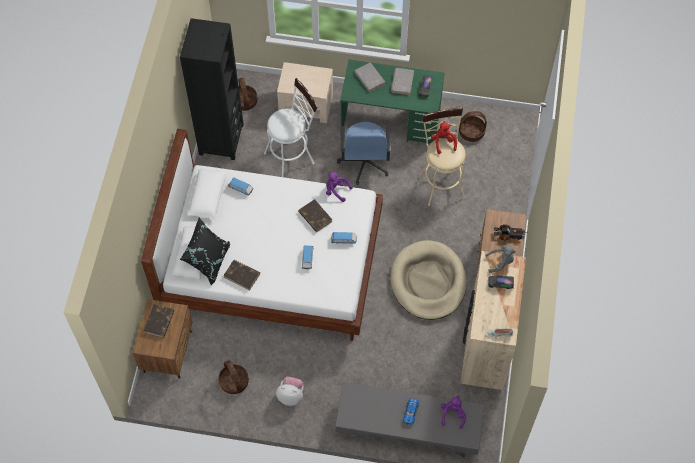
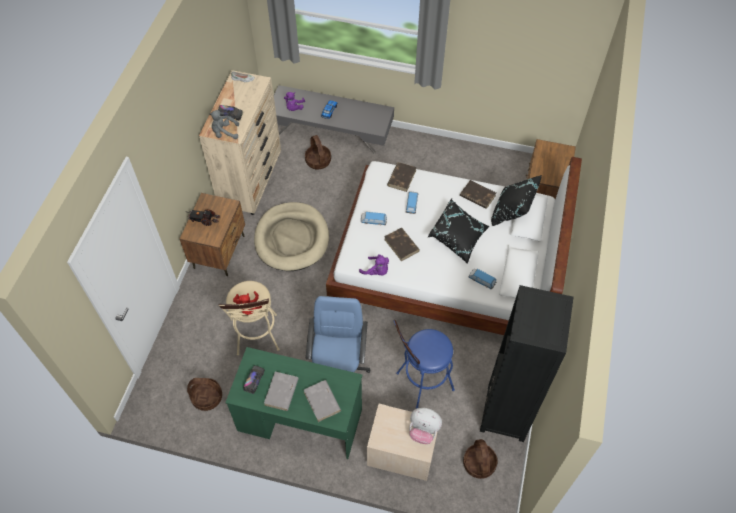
camera: 175 degrees left, 5 degrees down
brown book [144,304,174,338] -> brown book moved to [387,162,417,192]
basket [219,360,249,394] -> basket moved to [305,135,331,169]
white stool [264,78,317,177] -> blue stool [393,320,455,409]
plush toy [276,376,304,406] -> plush toy moved to [409,408,442,444]
none -> black pillow [427,199,490,264]

